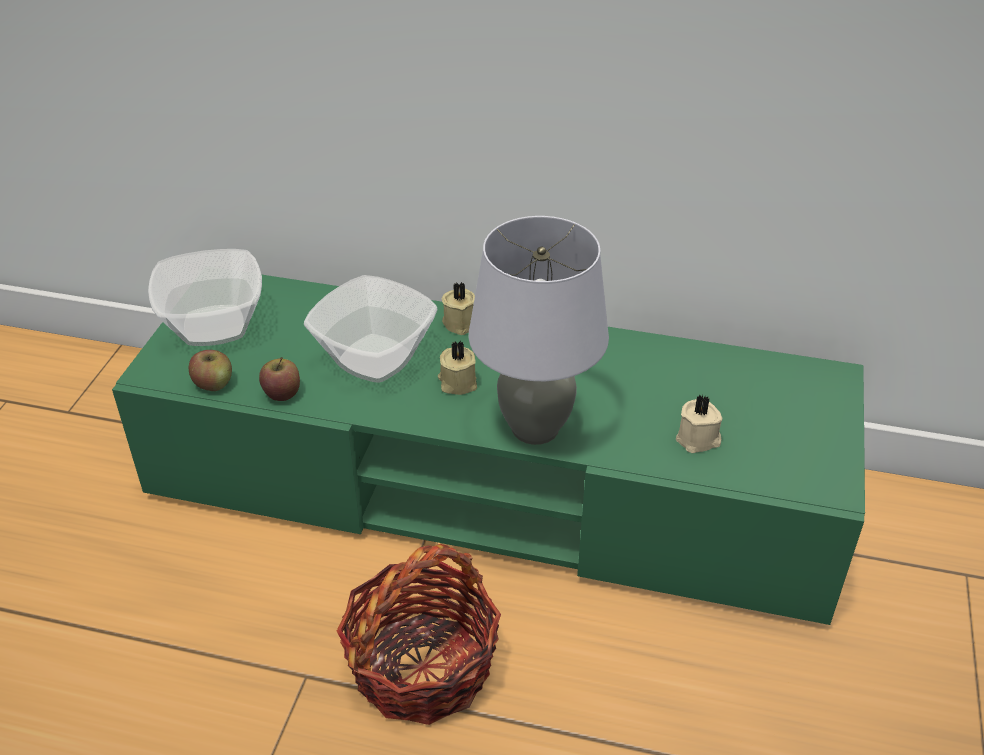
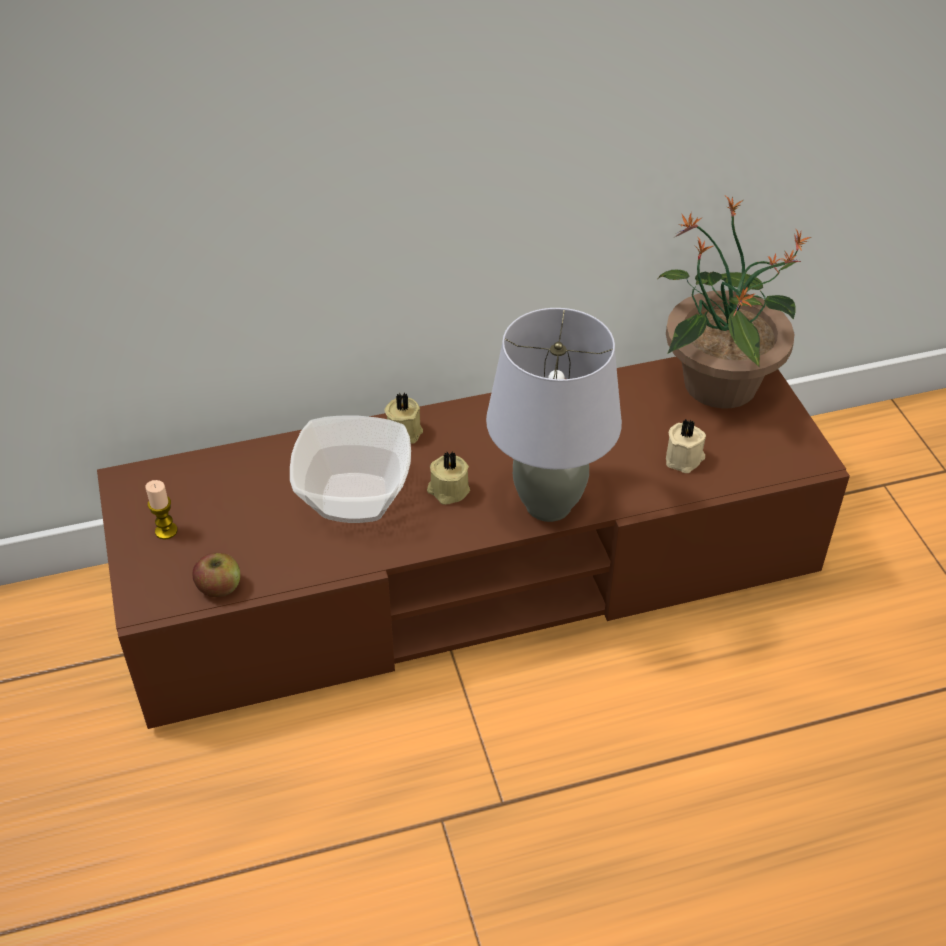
camera: 30 degrees left, 5 degrees up
green tv stand [112,274,865,625] -> brown tv stand [97,357,850,729]
bowl [148,249,262,346] -> candle [145,480,178,540]
apple [259,357,300,401] -> none
basket [337,544,501,725] -> none
none -> potted plant [658,196,811,408]

